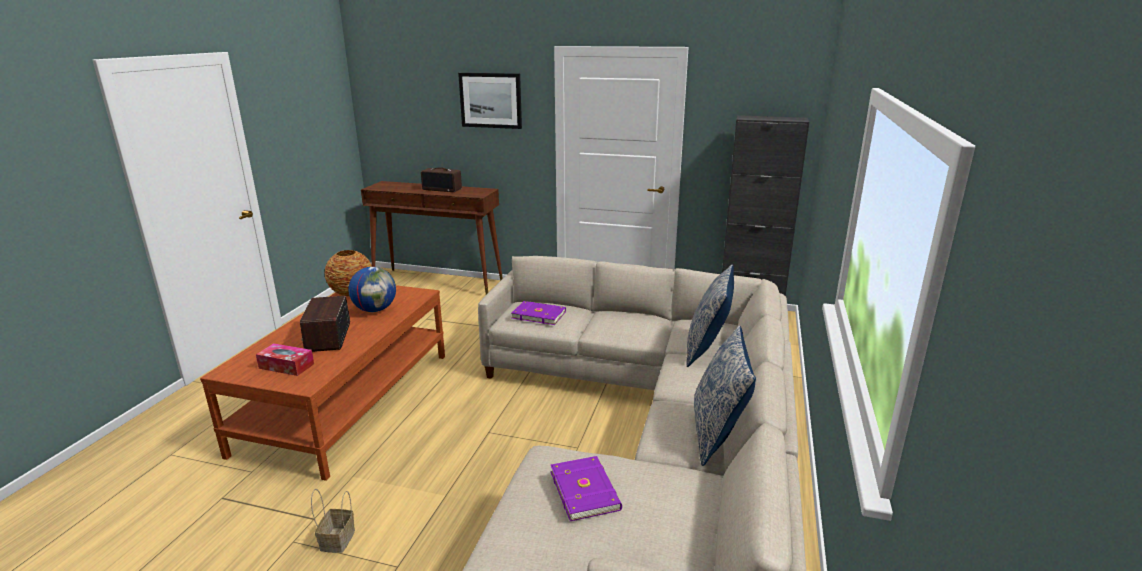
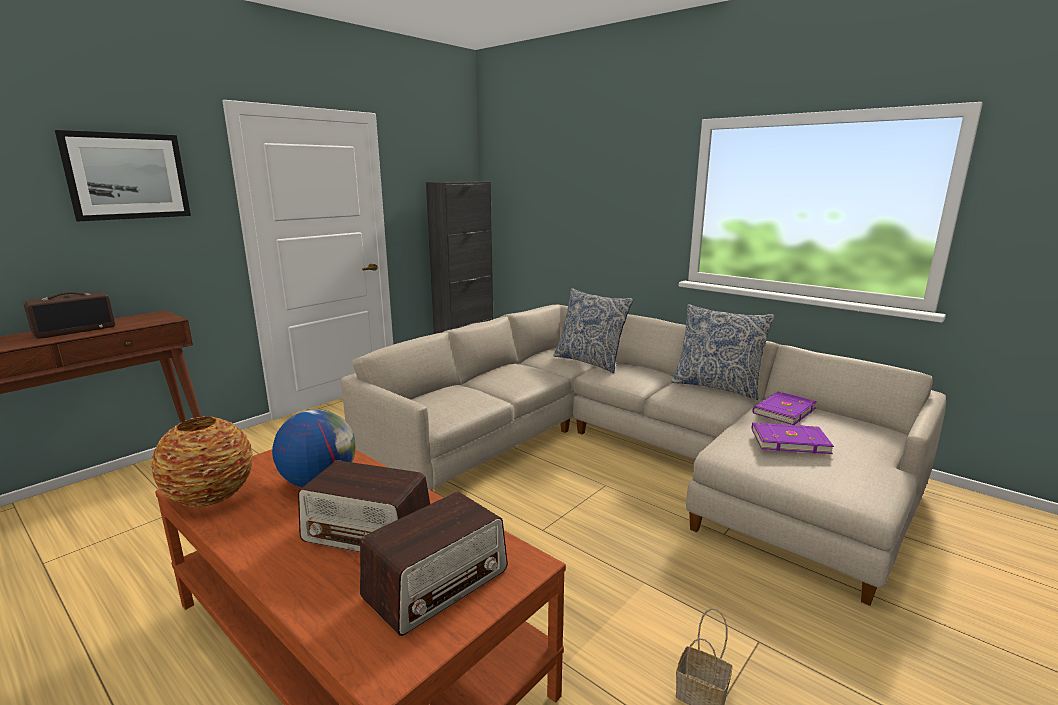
camera: 65 degrees left, 5 degrees down
tissue box [256,343,314,376] -> radio [360,492,508,636]
purple book [512,301,566,325] -> purple book moved to [752,392,817,425]

